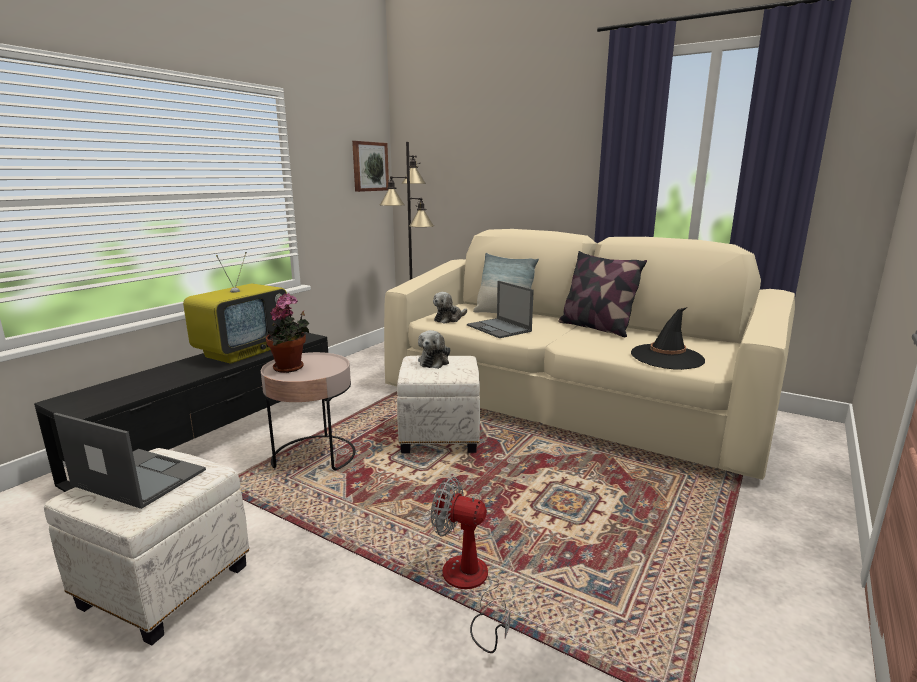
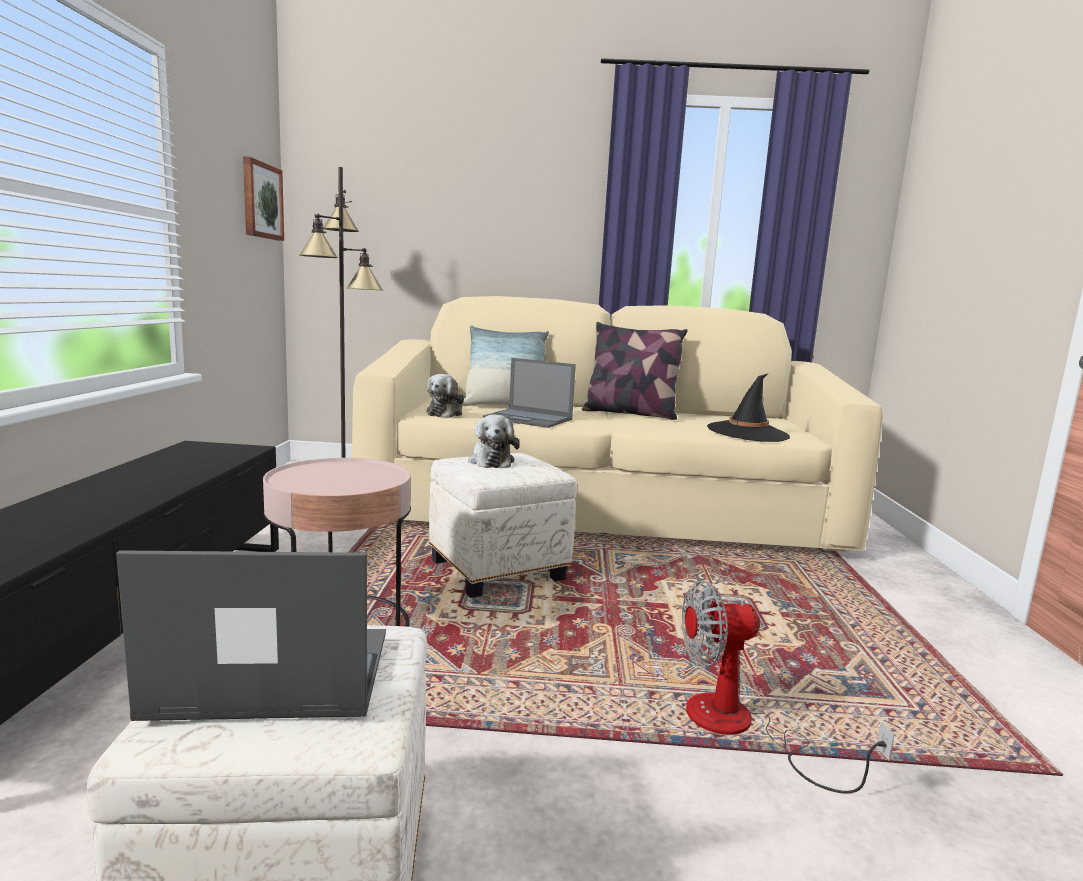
camera: 30 degrees left, 5 degrees down
television [183,252,288,364] -> none
potted plant [266,293,309,373] -> none

